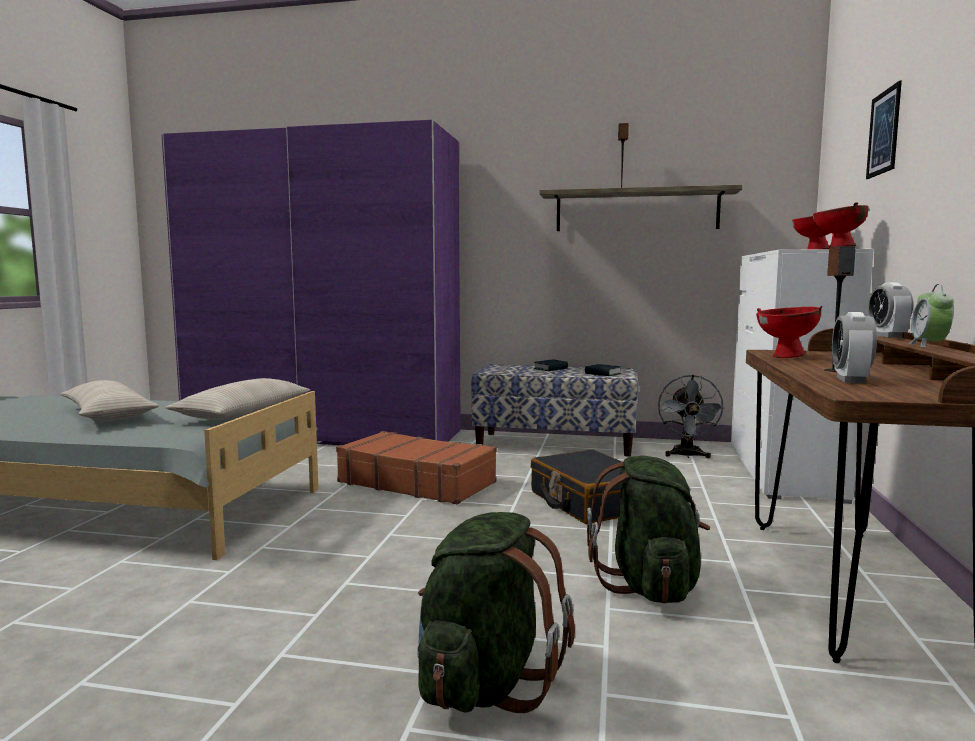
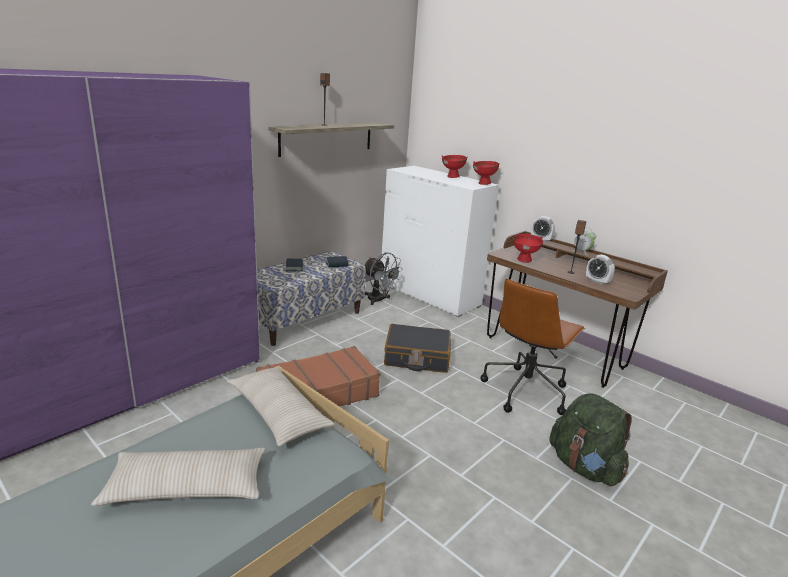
camera: 60 degrees left, 15 degrees up
green backpack [587,456,710,604] -> brown office chair [481,279,585,415]
picture [866,81,902,179] -> none

